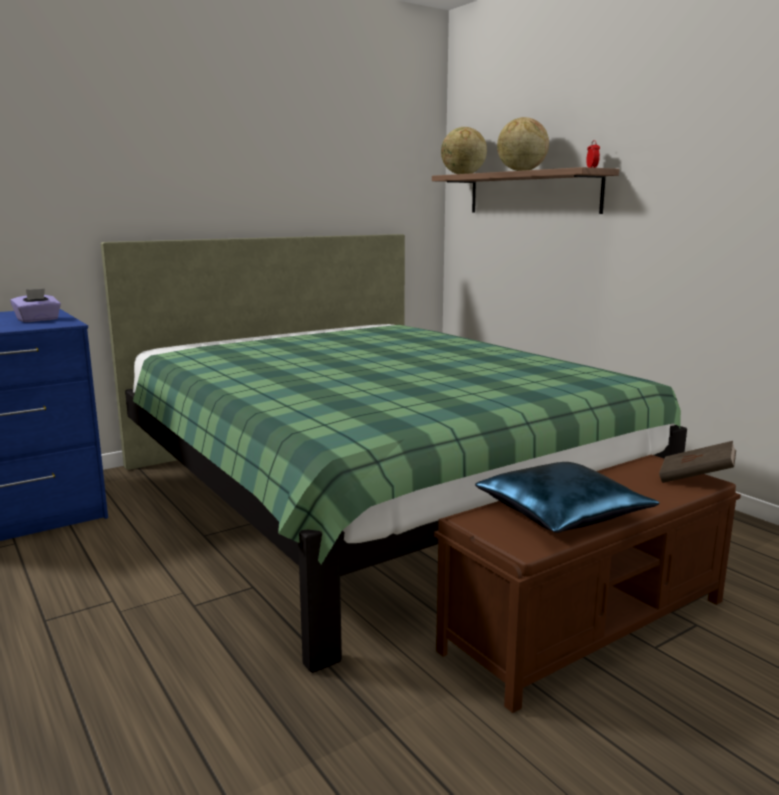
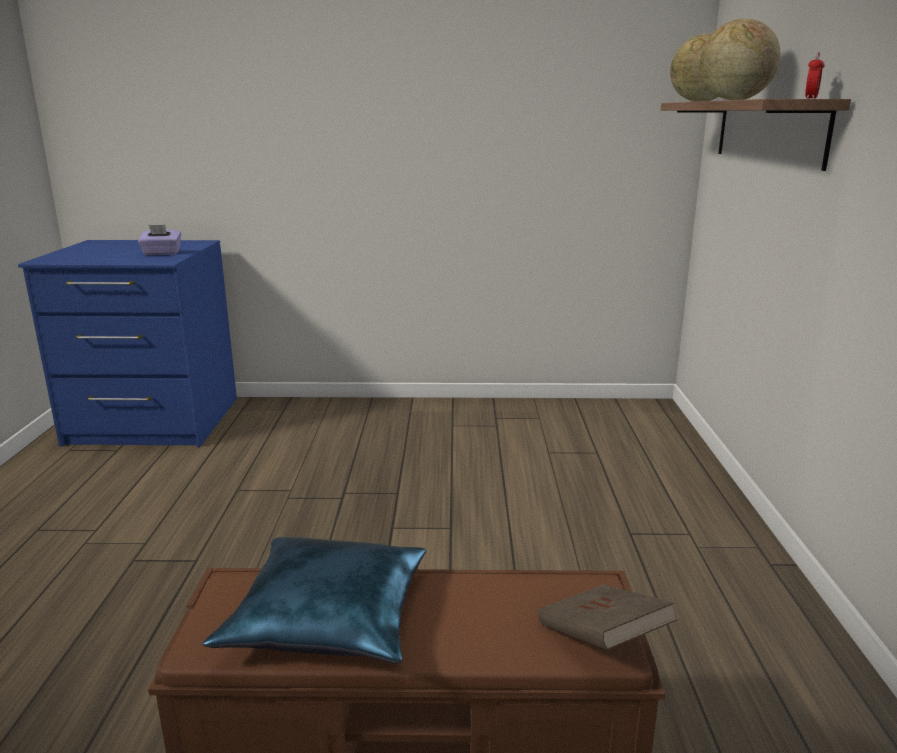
camera: 35 degrees right, 5 degrees up
green bed [101,234,687,673] -> none

